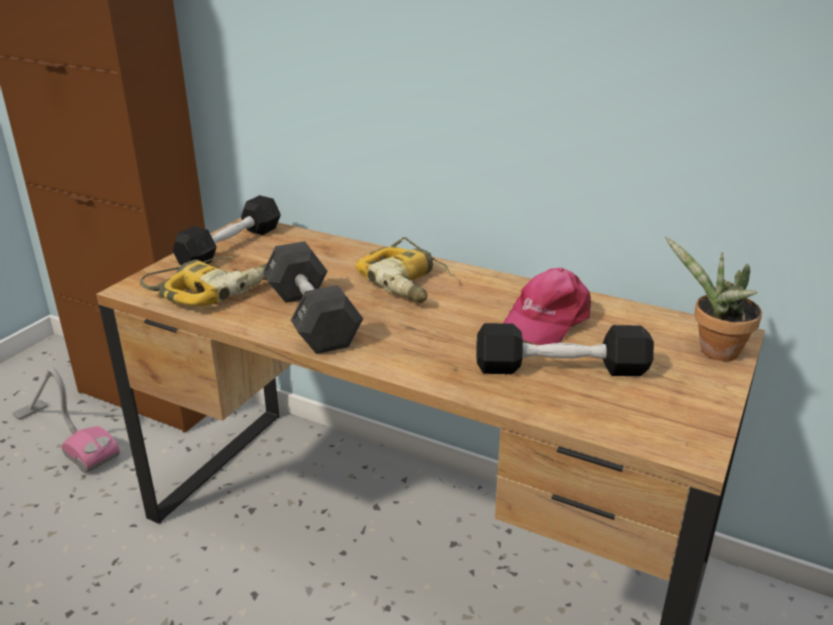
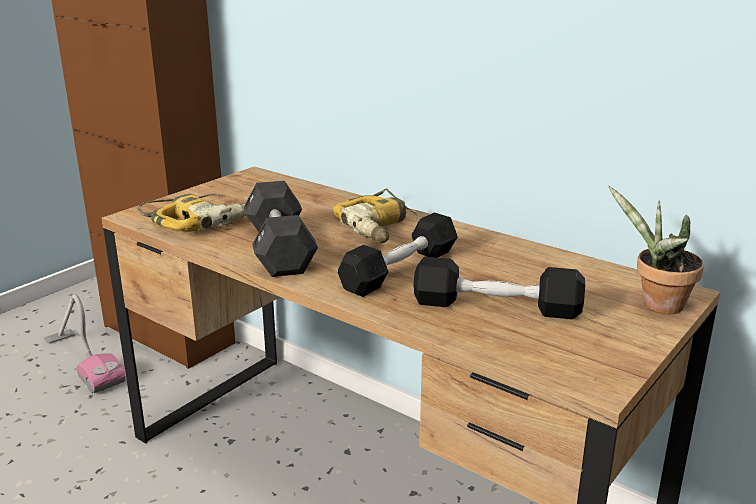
camera: 10 degrees right, 5 degrees down
black dumbbell [173,195,281,265] -> black dumbbell moved to [338,212,458,297]
pink cap [503,268,591,345] -> none

